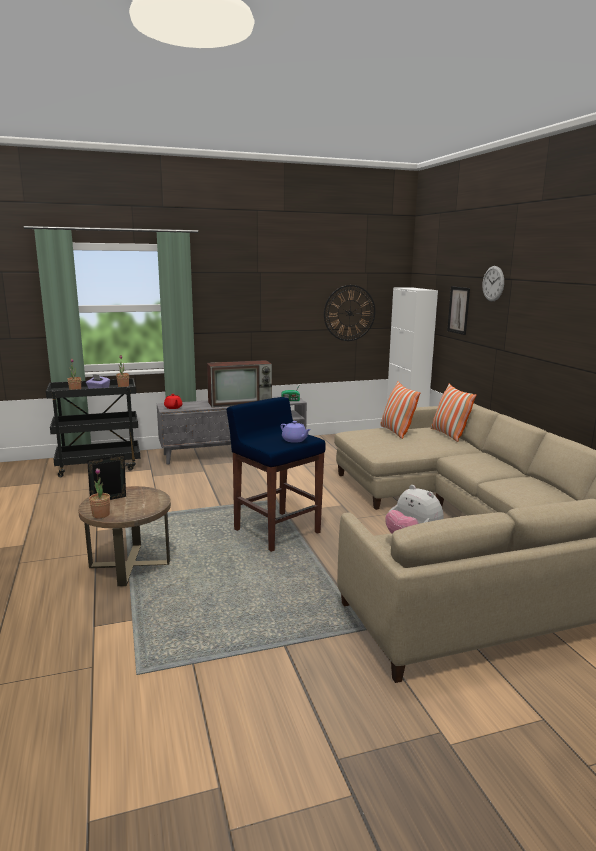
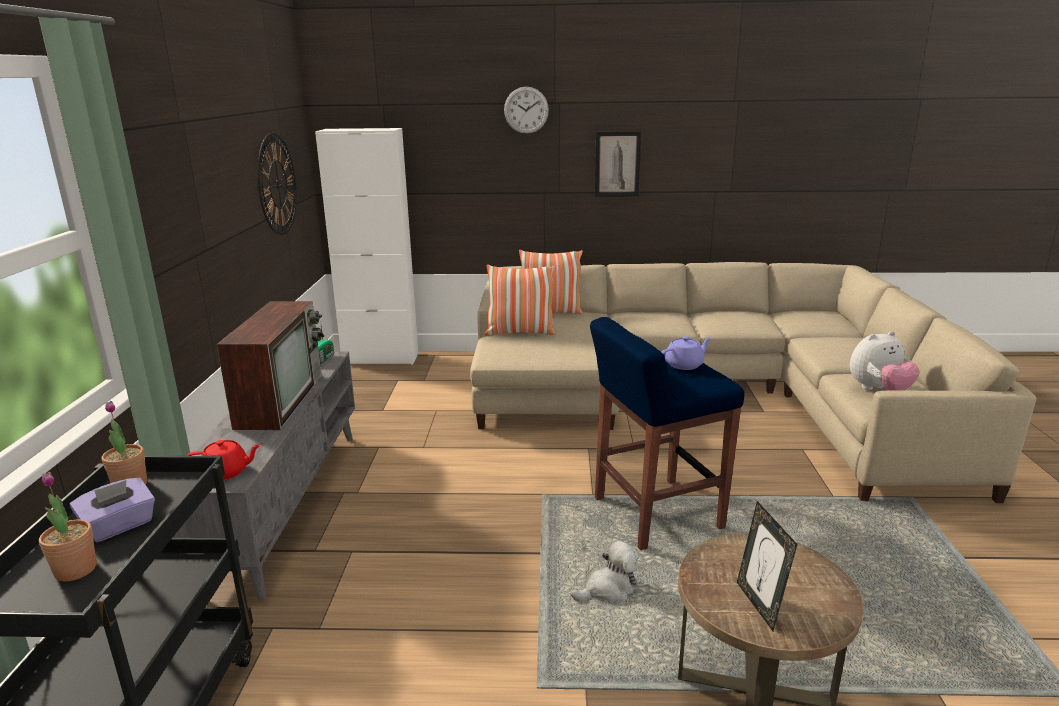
camera: 70 degrees left, 5 degrees up
potted plant [89,468,110,518] -> none
picture [447,286,470,335] -> picture moved to [595,131,641,197]
none -> plush toy [571,540,639,601]

